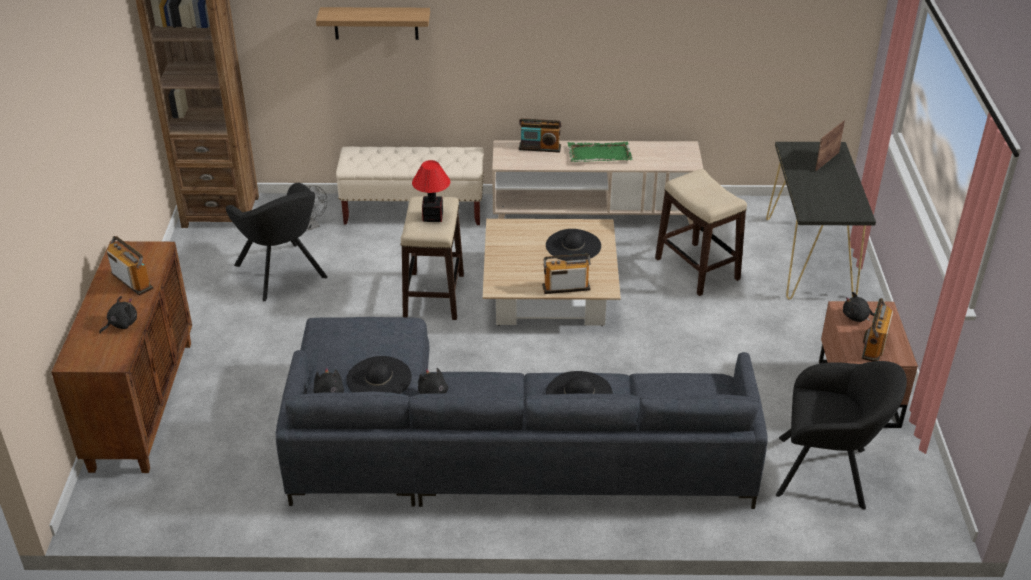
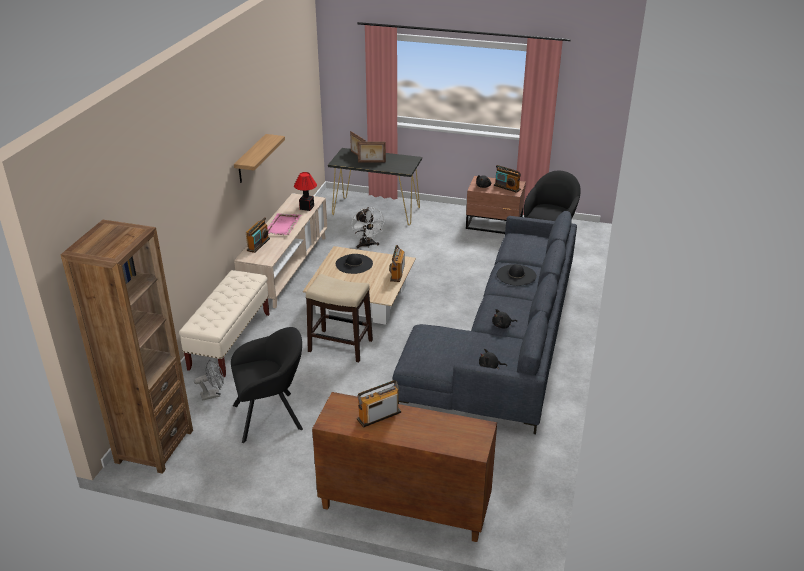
camera: 75 degrees left, 5 degrees down
black plush toy [99,296,137,334] -> none
shelf [316,7,430,40] -> shelf moved to [234,134,285,183]
black hat [346,356,412,394] -> none
table lamp [412,160,450,222] -> table lamp moved to [294,172,317,211]
green tray [568,141,633,162] -> pink tray [267,213,301,235]
stool [655,169,747,296] -> white fan [351,207,386,249]
none -> picture frame [357,141,386,163]

